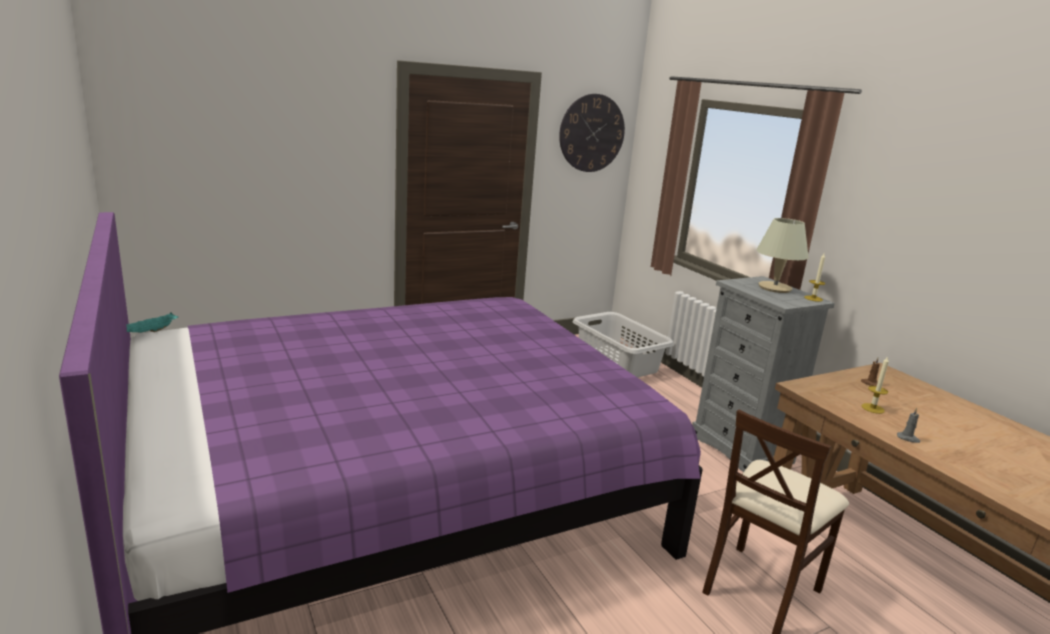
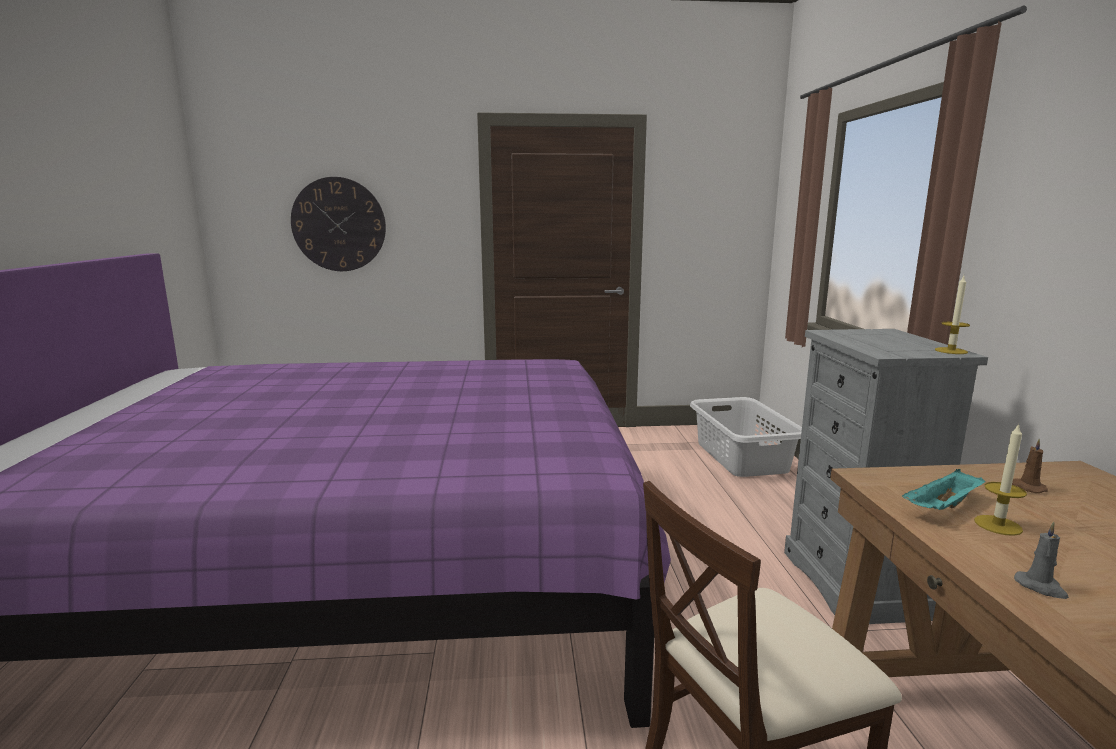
camera: 25 degrees right, 5 degrees down
turquoise tray [126,312,178,333] -> turquoise tray moved to [902,469,985,510]
wall clock [559,94,625,172] -> wall clock moved to [291,177,386,271]
beige table lamp [756,218,809,293] -> none

